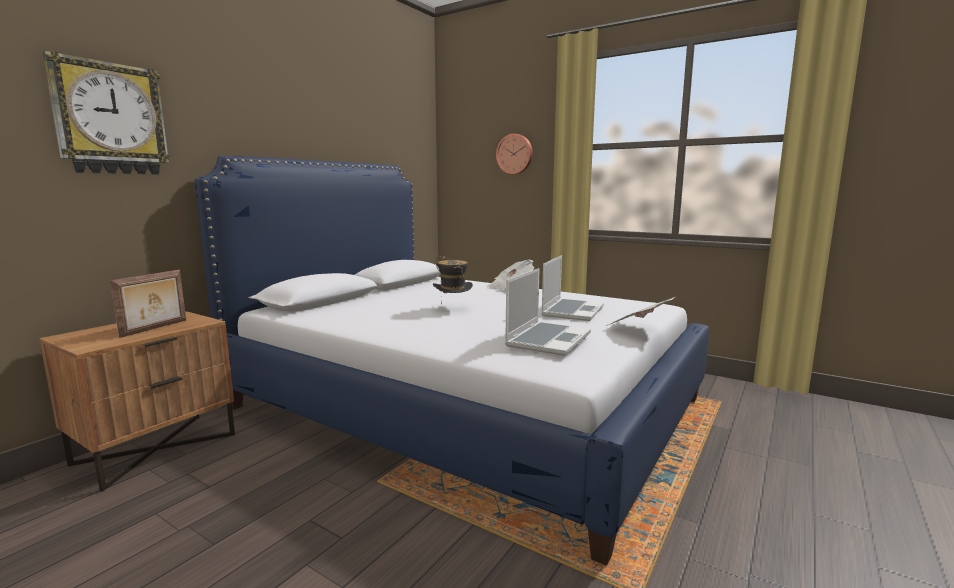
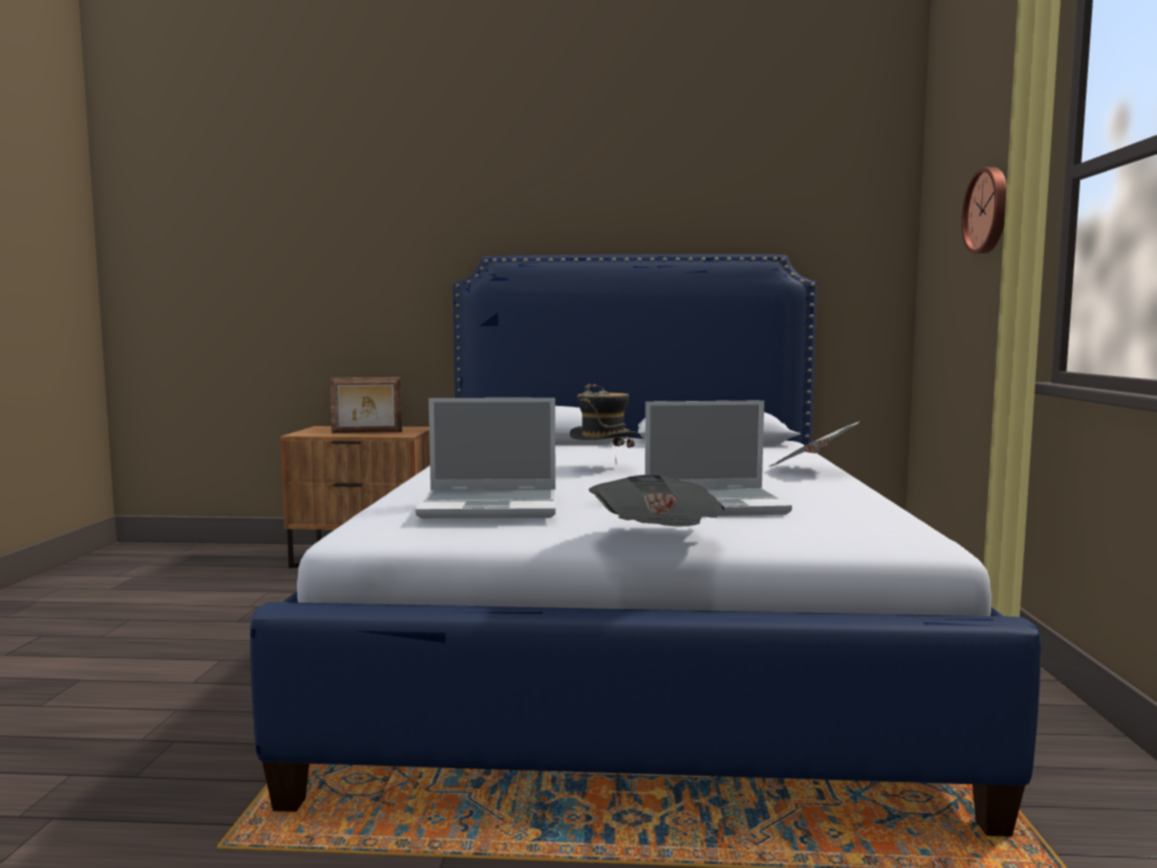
camera: 60 degrees right, 5 degrees down
wall clock [43,51,170,175] -> none

